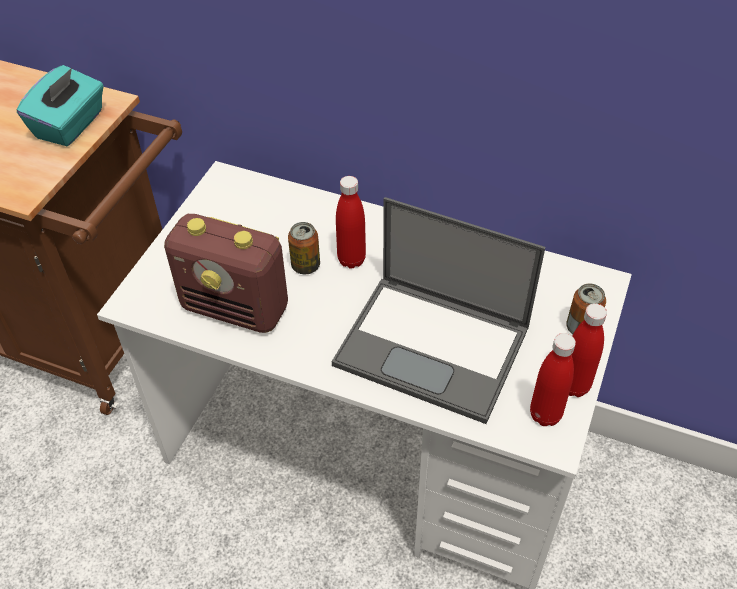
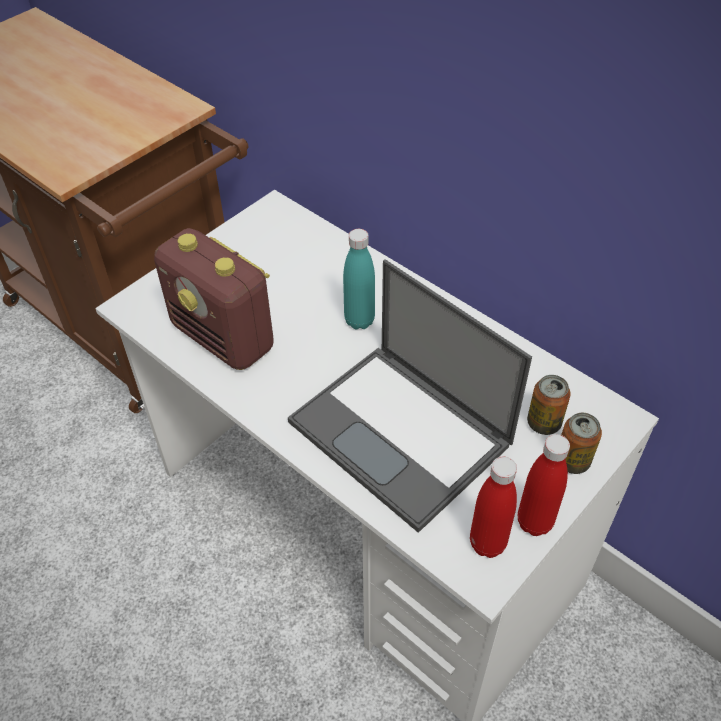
camera: 20 degrees right, 0 degrees up
turquoise tissue box [17,65,104,146] -> none
can [288,222,320,274] -> can moved to [527,375,571,435]
red bottle [336,176,366,269] -> turquoise bottle [343,229,375,330]

